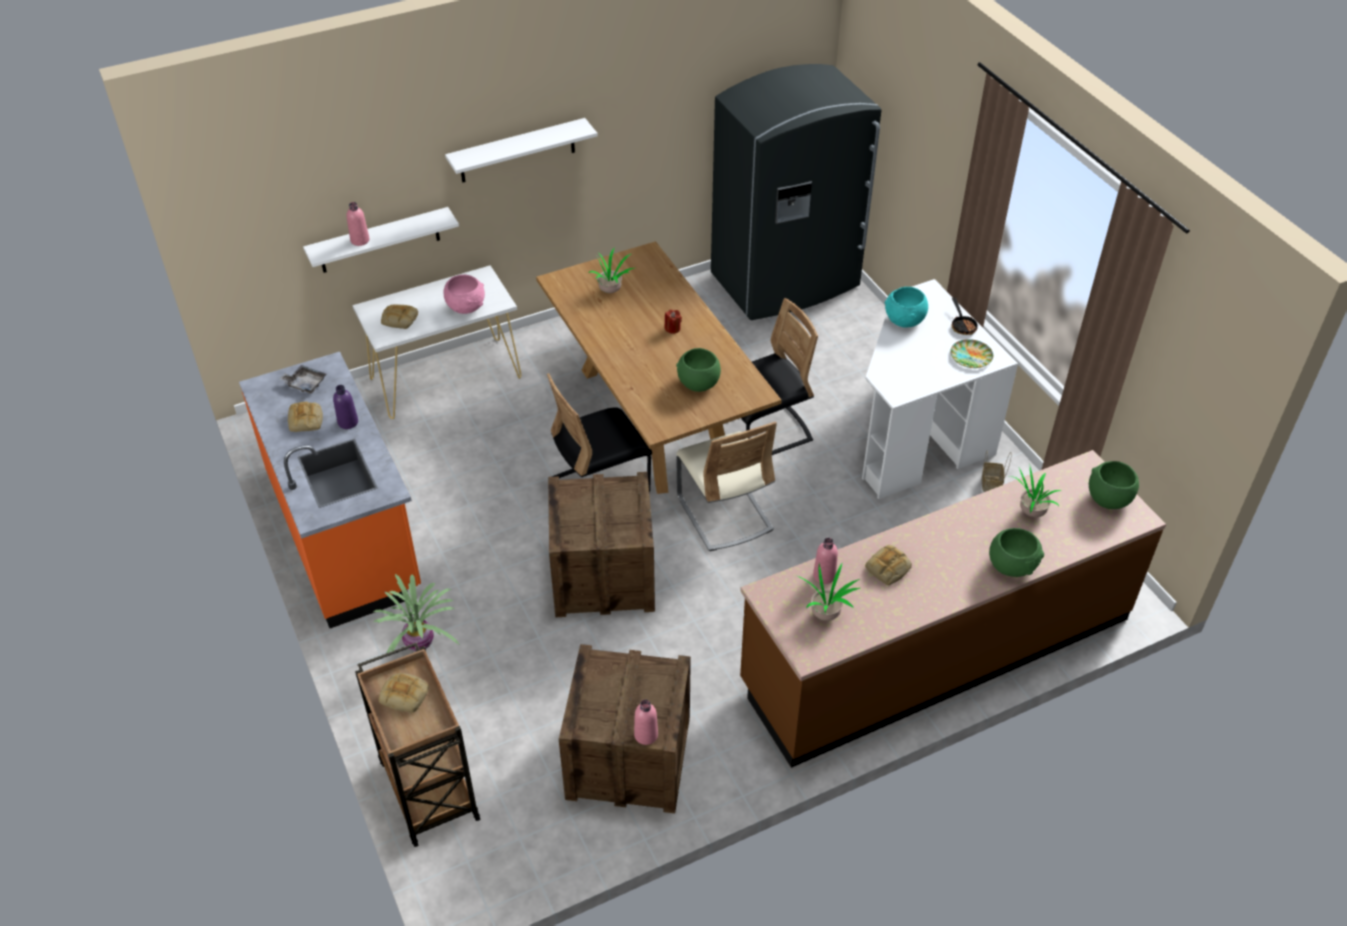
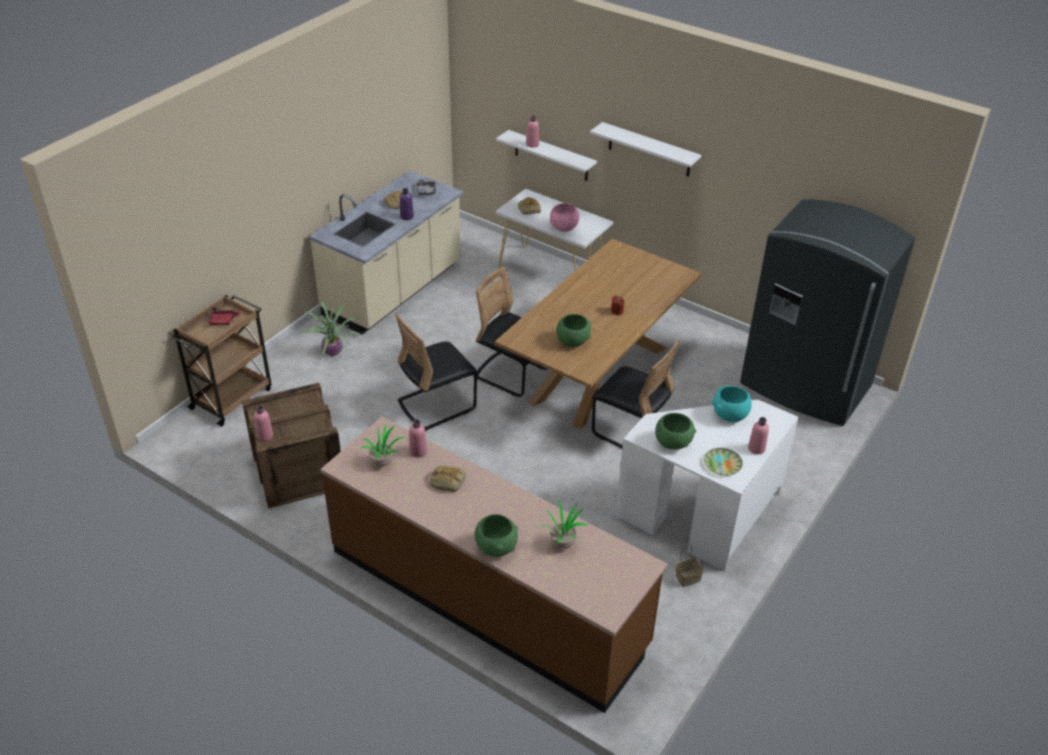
camera: 60 degrees right, 5 degrees down
orange counter [239,352,421,628] -> beige counter [309,170,463,335]
bread [379,673,429,712] -> red tray [207,308,241,325]
crate [548,472,655,617] -> black chair [395,312,478,431]
potted plant [589,247,634,293] -> none
beige chair [676,421,777,551] -> none
frying pan [952,297,978,335] -> pink bottle [748,417,769,454]
green bowl [1089,461,1139,509] -> green bowl moved to [655,413,696,450]

